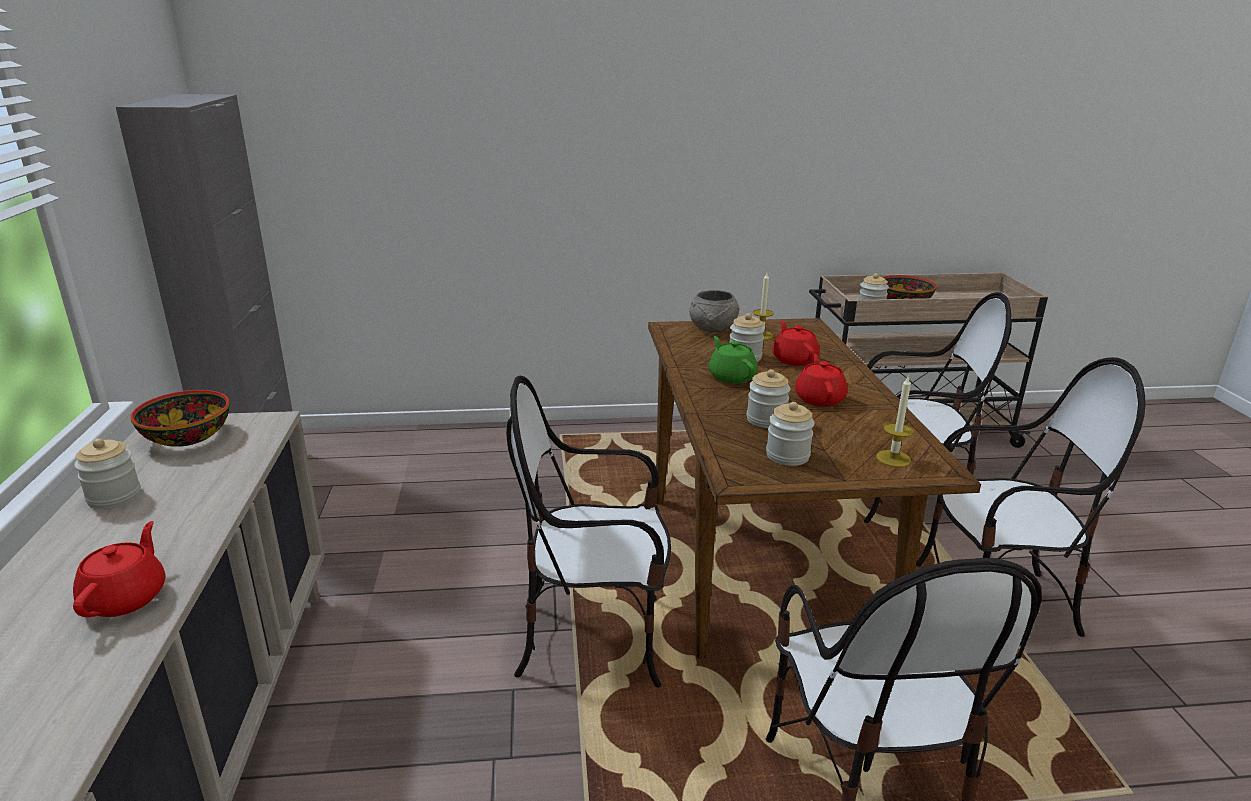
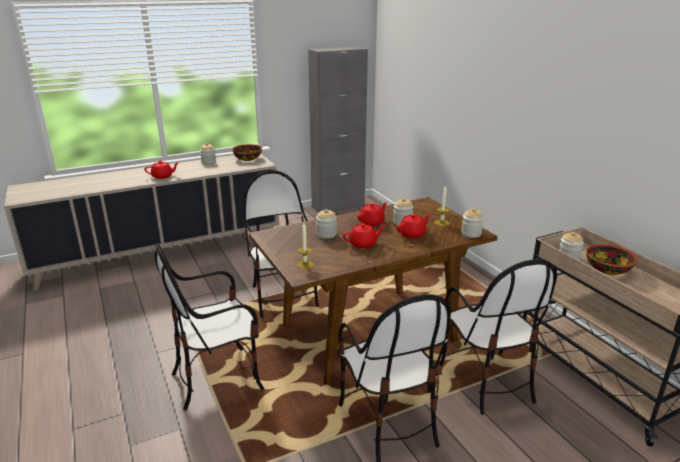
camera: 70 degrees right, 0 degrees up
grey bowl [689,290,740,333] -> none
green teapot [709,336,758,384] -> red teapot [358,202,387,226]
jar [766,402,815,466] -> jar moved to [461,208,484,238]

